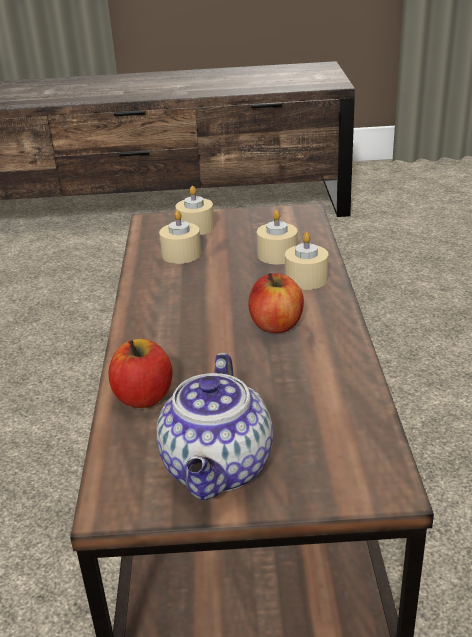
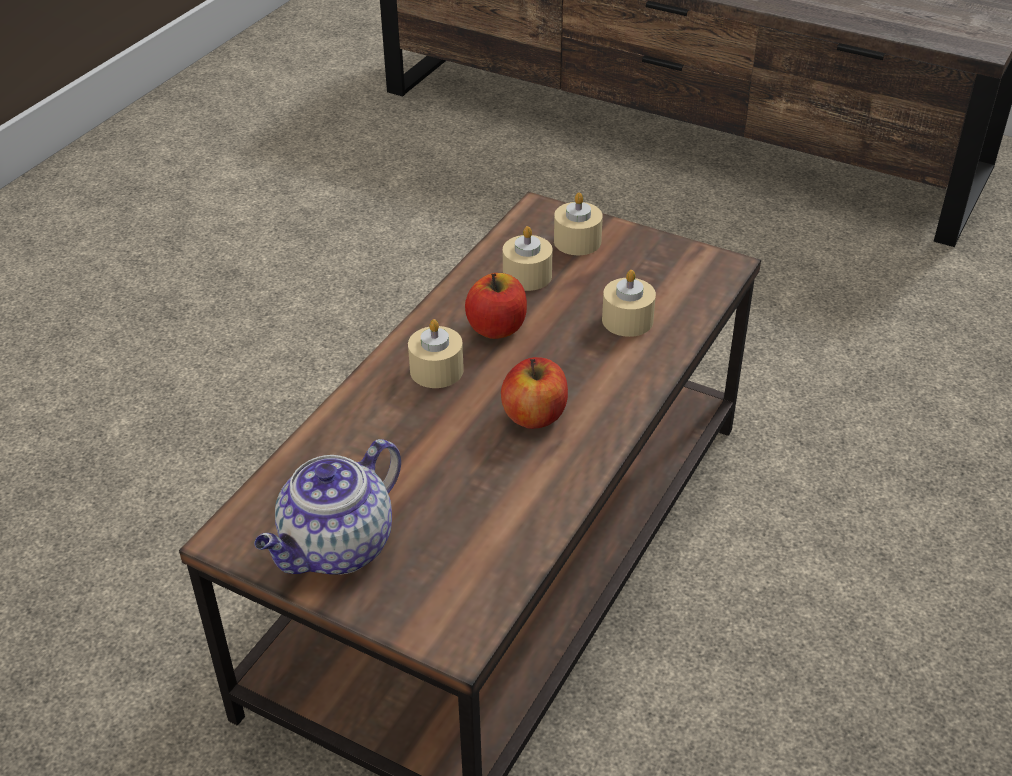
camera: 30 degrees right, 10 degrees up
apple [109,339,172,408] -> apple moved to [465,273,527,339]
beige candle [285,232,328,290] -> beige candle moved to [408,319,464,388]

